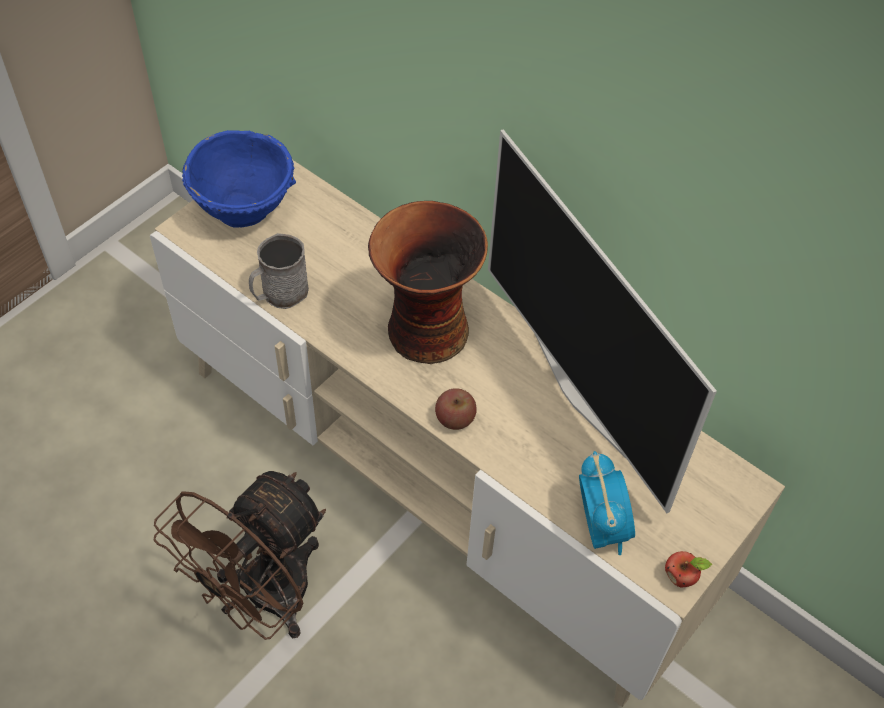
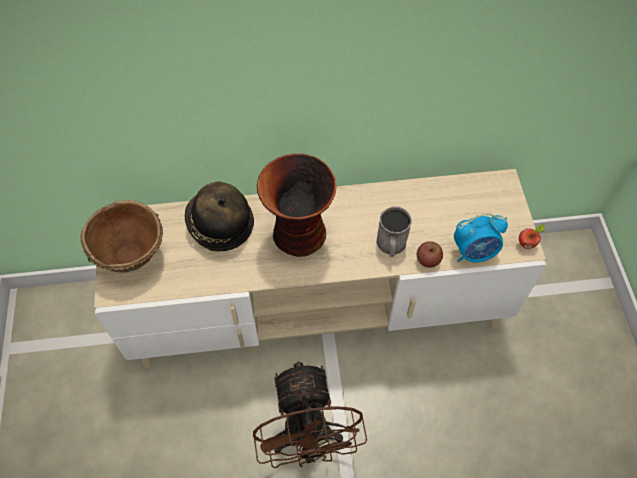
camera: 45 degrees left, 5 degrees up
blue bowl [182,130,296,228] -> brown bowl [80,200,163,273]
grey mug [249,233,309,309] -> grey mug moved to [377,207,412,257]
apple [435,388,477,430] -> apple moved to [417,241,443,268]
television [488,129,717,513] -> none
alarm clock [579,451,635,555] -> alarm clock turned 135 degrees clockwise [454,213,508,262]
none -> hat [185,182,254,252]

